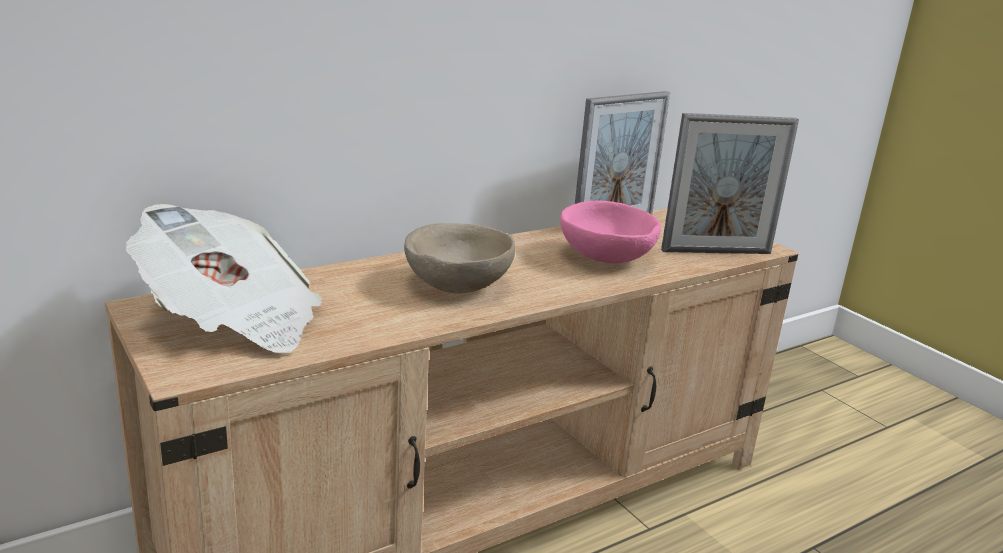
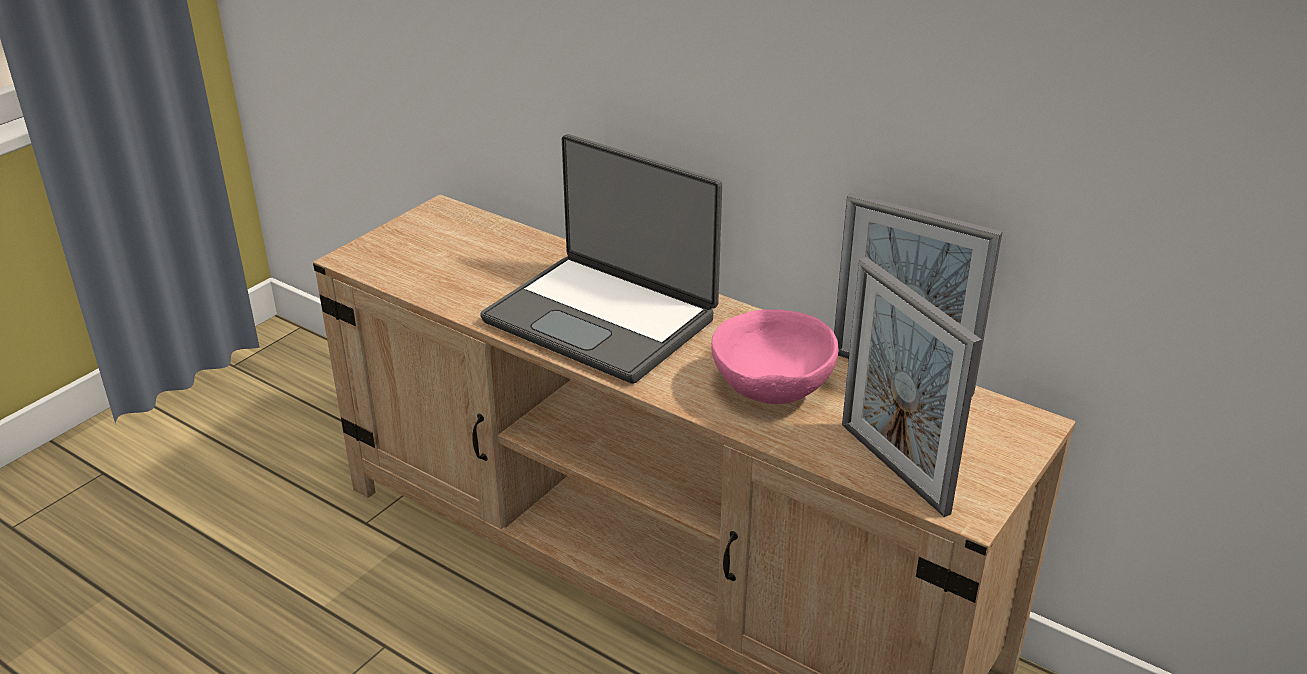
camera: 70 degrees right, 10 degrees up
newspaper [126,204,322,354] -> none
beige bowl [404,223,515,294] -> laptop [480,134,722,384]

